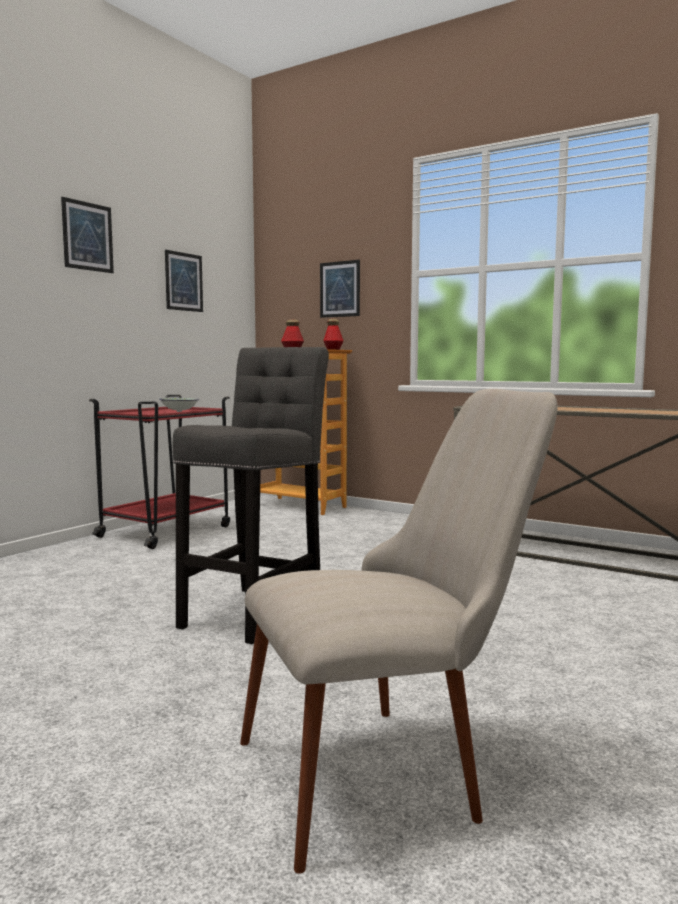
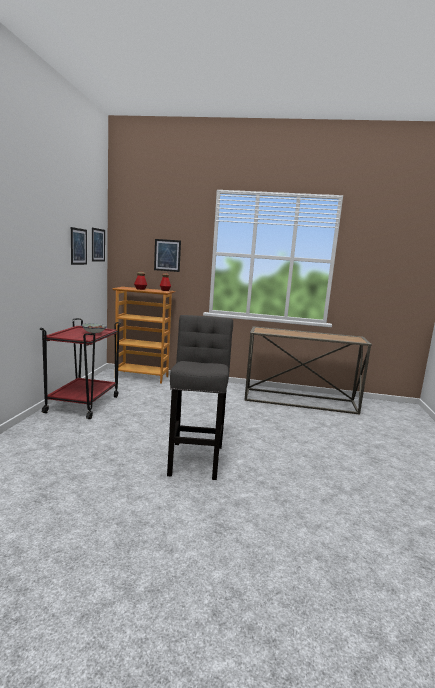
camera: 25 degrees left, 5 degrees up
picture [61,197,114,273] -> picture moved to [92,228,105,262]
beige chair [240,389,557,874] -> none

